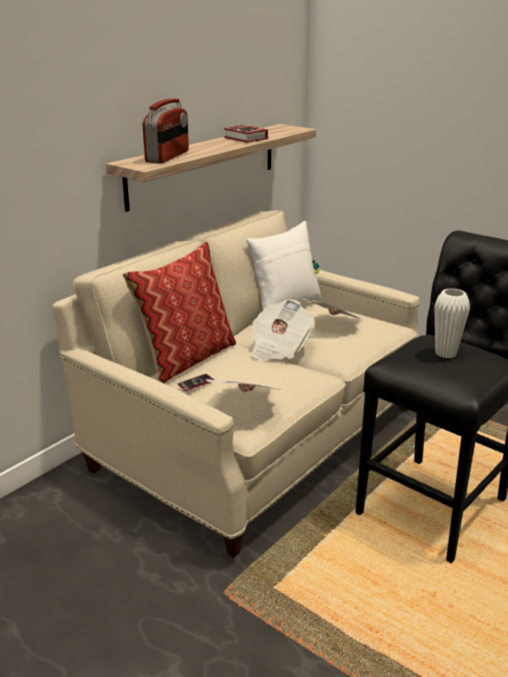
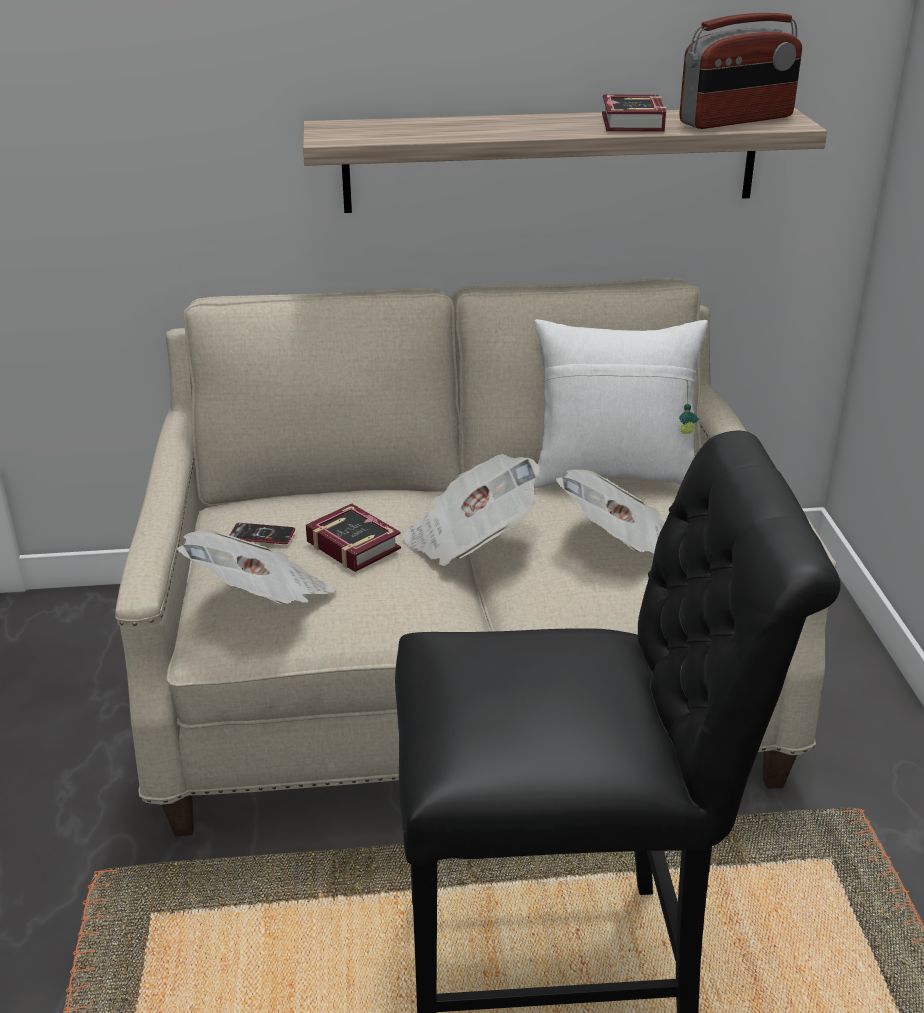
camera: 45 degrees right, 5 degrees up
pillow [123,241,236,383] -> none
radio [142,99,189,164] -> radio moved to [680,13,802,129]
white vase [435,288,470,358] -> none
none -> book [306,503,401,572]

